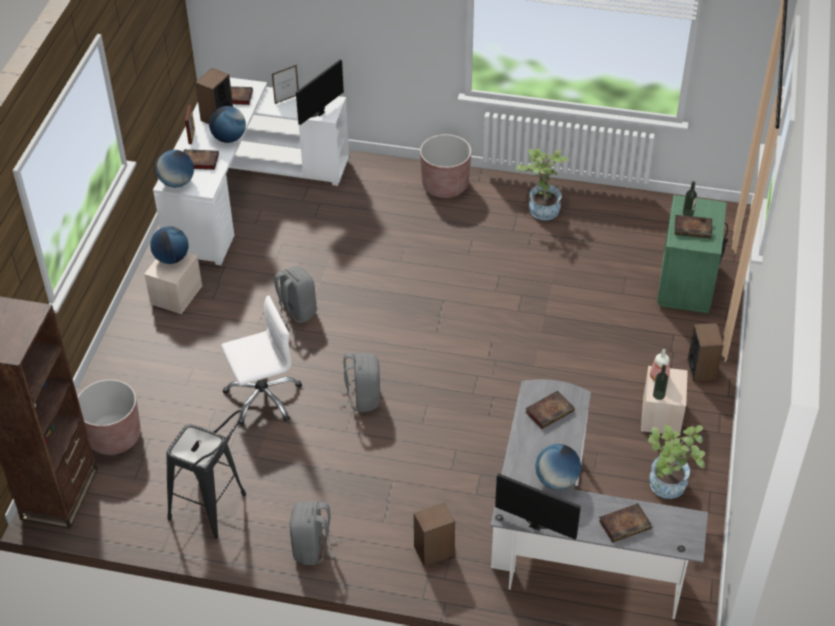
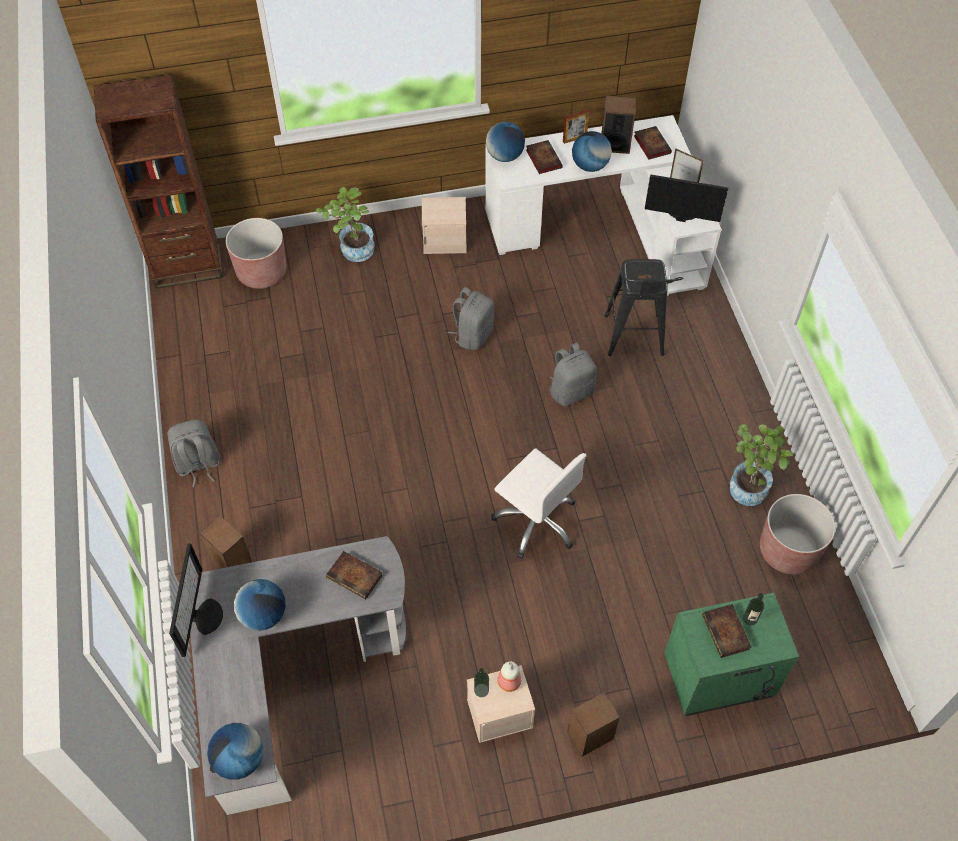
camera: 65 degrees right, 10 degrees up
globe [150,226,189,264] -> globe moved to [207,723,263,780]
black stool [166,410,246,539] -> black stool moved to [605,259,683,356]
white office chair [221,295,302,426] -> white office chair moved to [491,448,587,559]
grey backpack [339,353,380,412] -> grey backpack moved to [550,342,597,406]
brown planter [420,134,471,198] -> brown planter moved to [760,494,835,574]
book [599,503,652,543] -> none
potted plant [648,425,705,499] -> potted plant moved to [316,187,375,262]

